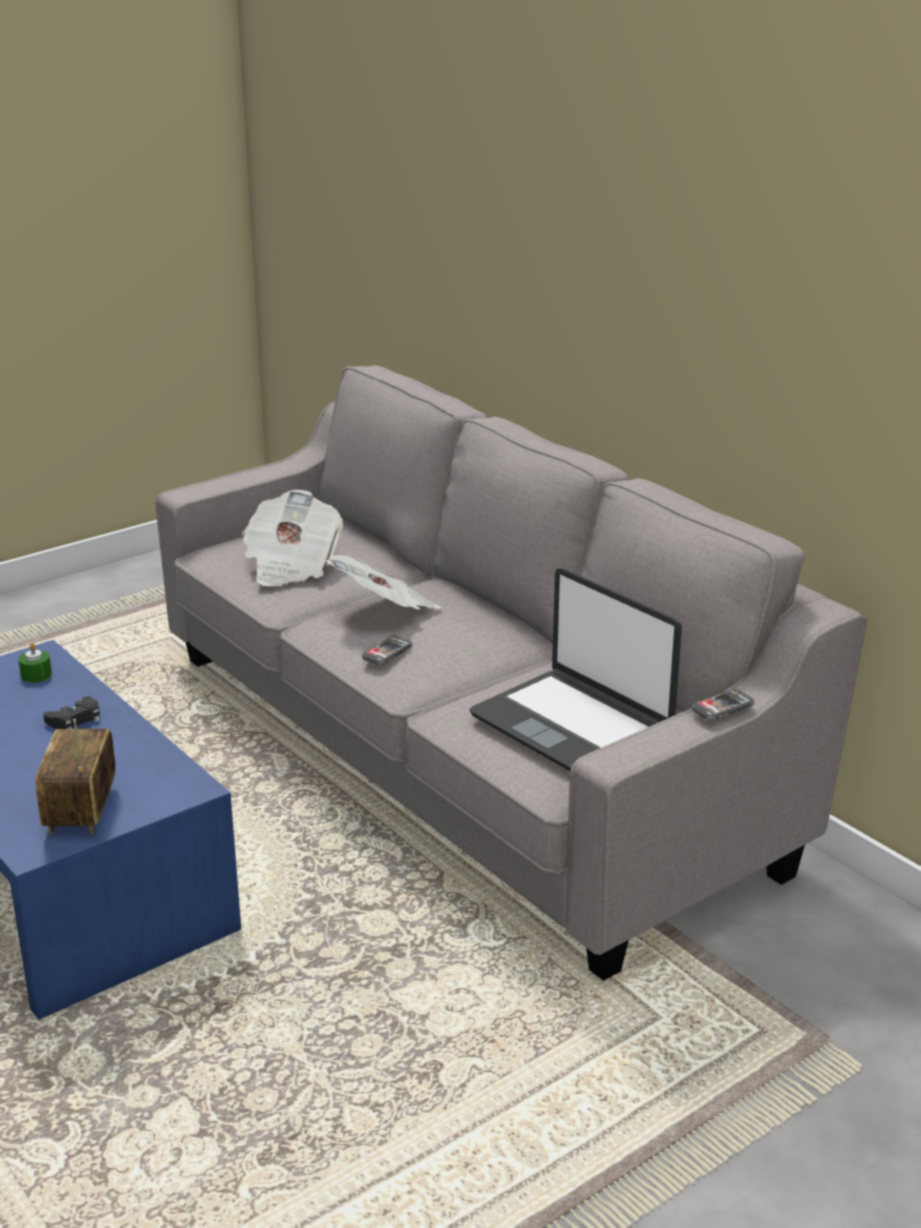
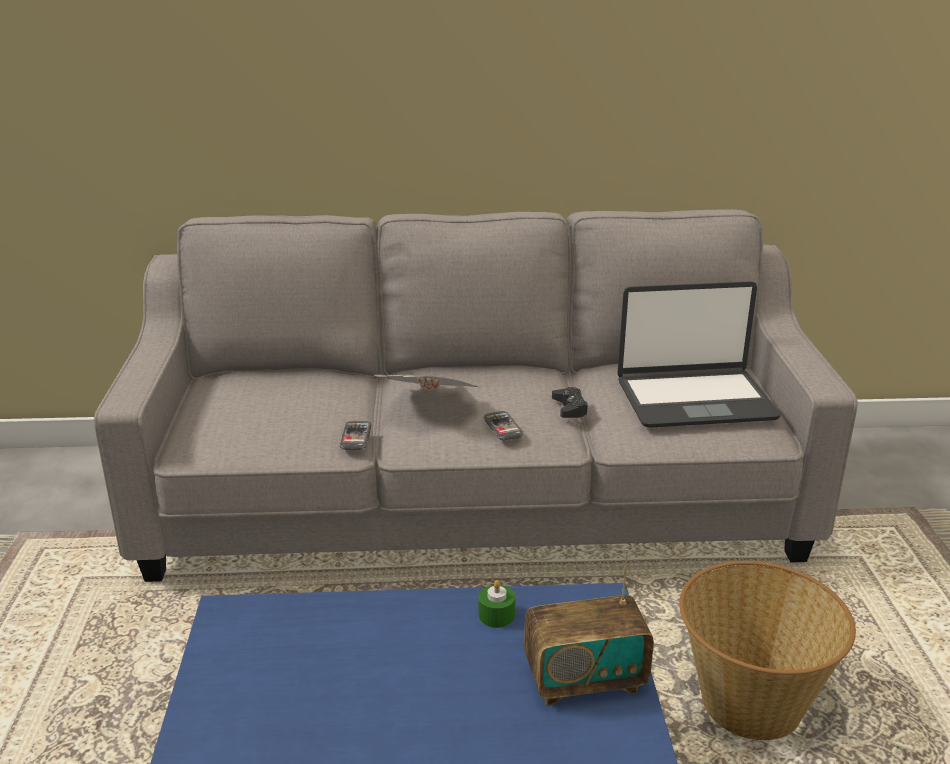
camera: 55 degrees left, 0 degrees up
green candle [18,643,52,682] -> green candle moved to [478,580,515,628]
radio [35,719,116,834] -> radio turned 45 degrees counterclockwise [524,549,654,706]
black game controller [43,696,100,729] -> black game controller moved to [552,387,588,418]
newspaper [242,490,343,587] -> none
phone [692,689,754,721] -> phone moved to [340,421,371,450]
none -> basket [679,561,856,740]

